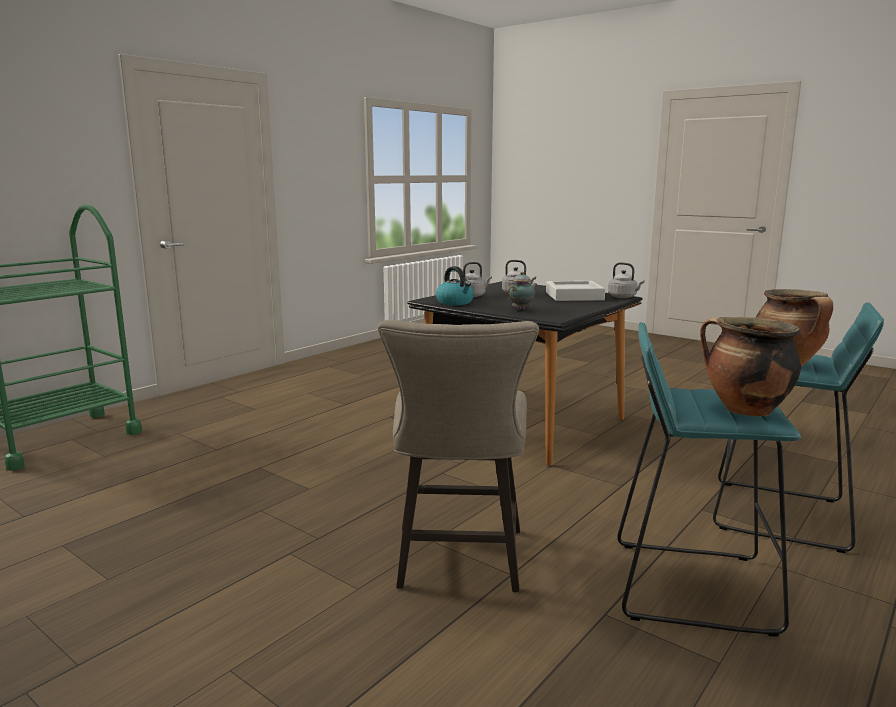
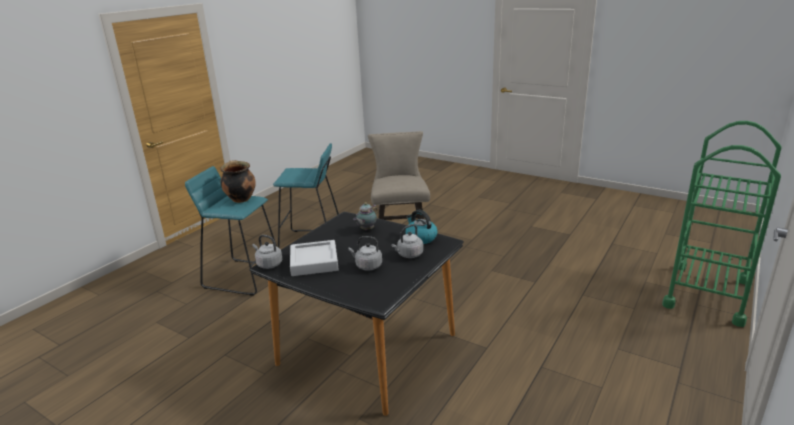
camera: 175 degrees right, 10 degrees up
cooking pot [700,317,801,416] -> none

